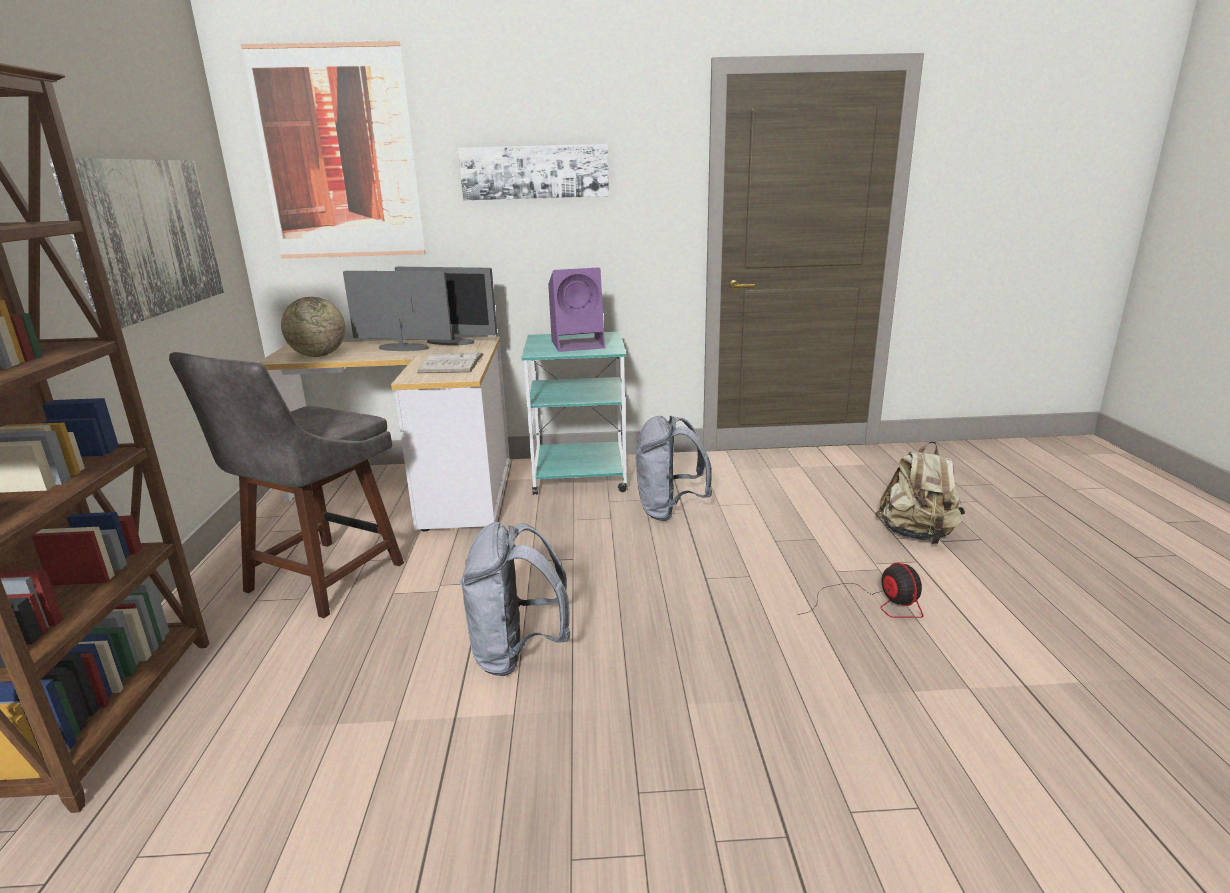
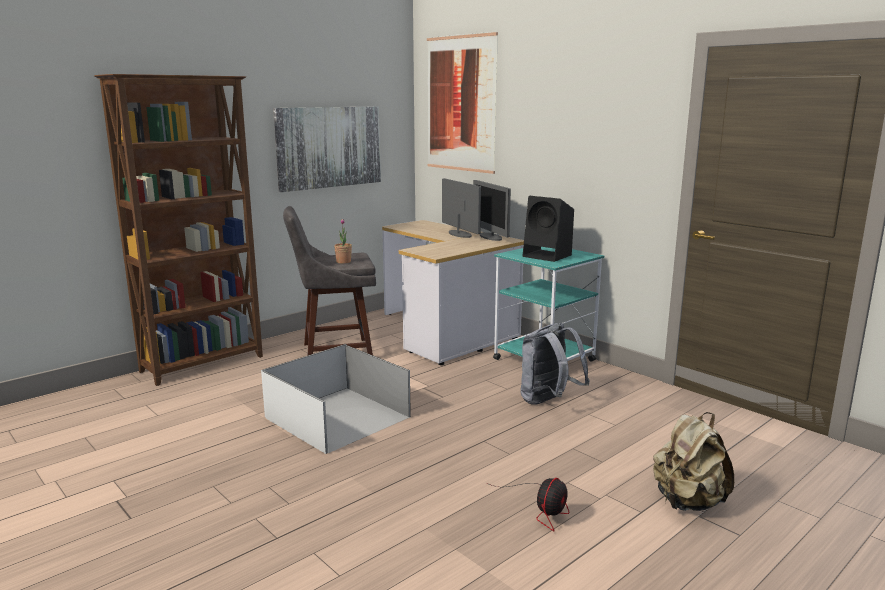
camera: 50 degrees right, 5 degrees down
globe [281,297,345,357] -> none
white book [417,349,484,373] -> none
picture [458,144,609,200] -> none
grey backpack [460,522,570,676] -> white storage box [261,344,411,454]
purple speaker [548,267,605,352] -> black speaker [523,196,574,262]
none -> potted plant [334,219,352,264]

